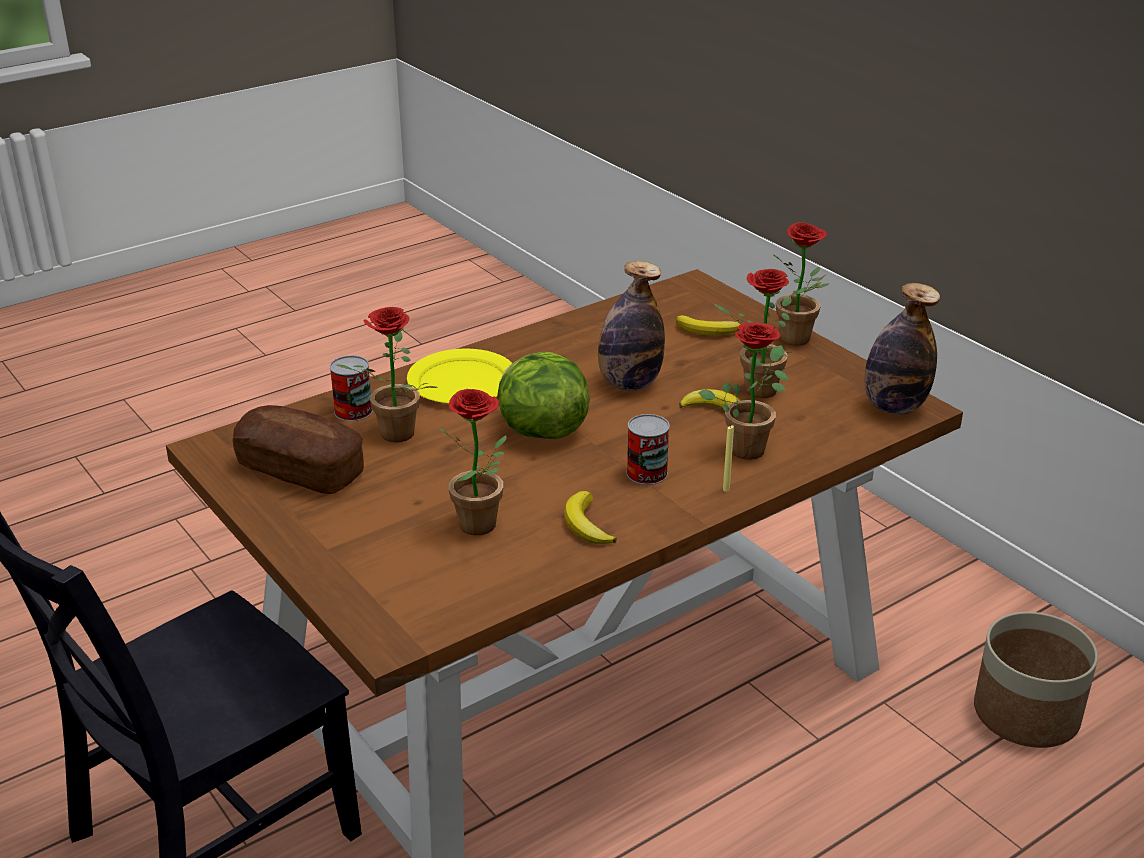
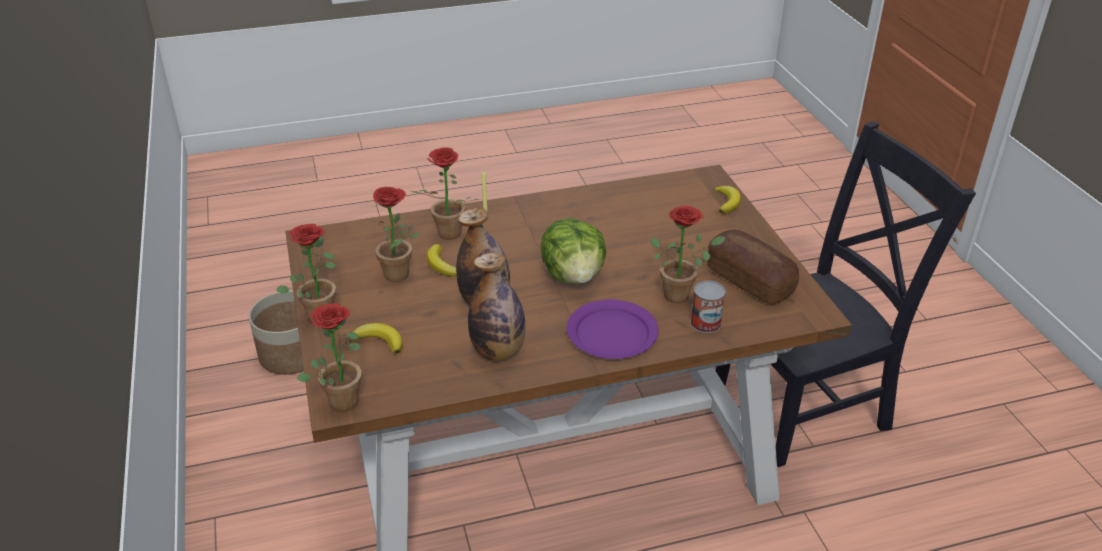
camera: 160 degrees left, 5 degrees up
yellow plate [407,349,512,403] -> purple plate [567,299,659,359]
potted plant [439,389,507,535] -> potted plant moved to [297,303,361,412]
banana [564,491,617,544] -> banana moved to [714,186,741,214]
can [626,414,670,485] -> none
bottle [864,283,940,414] -> bottle moved to [468,253,525,361]

